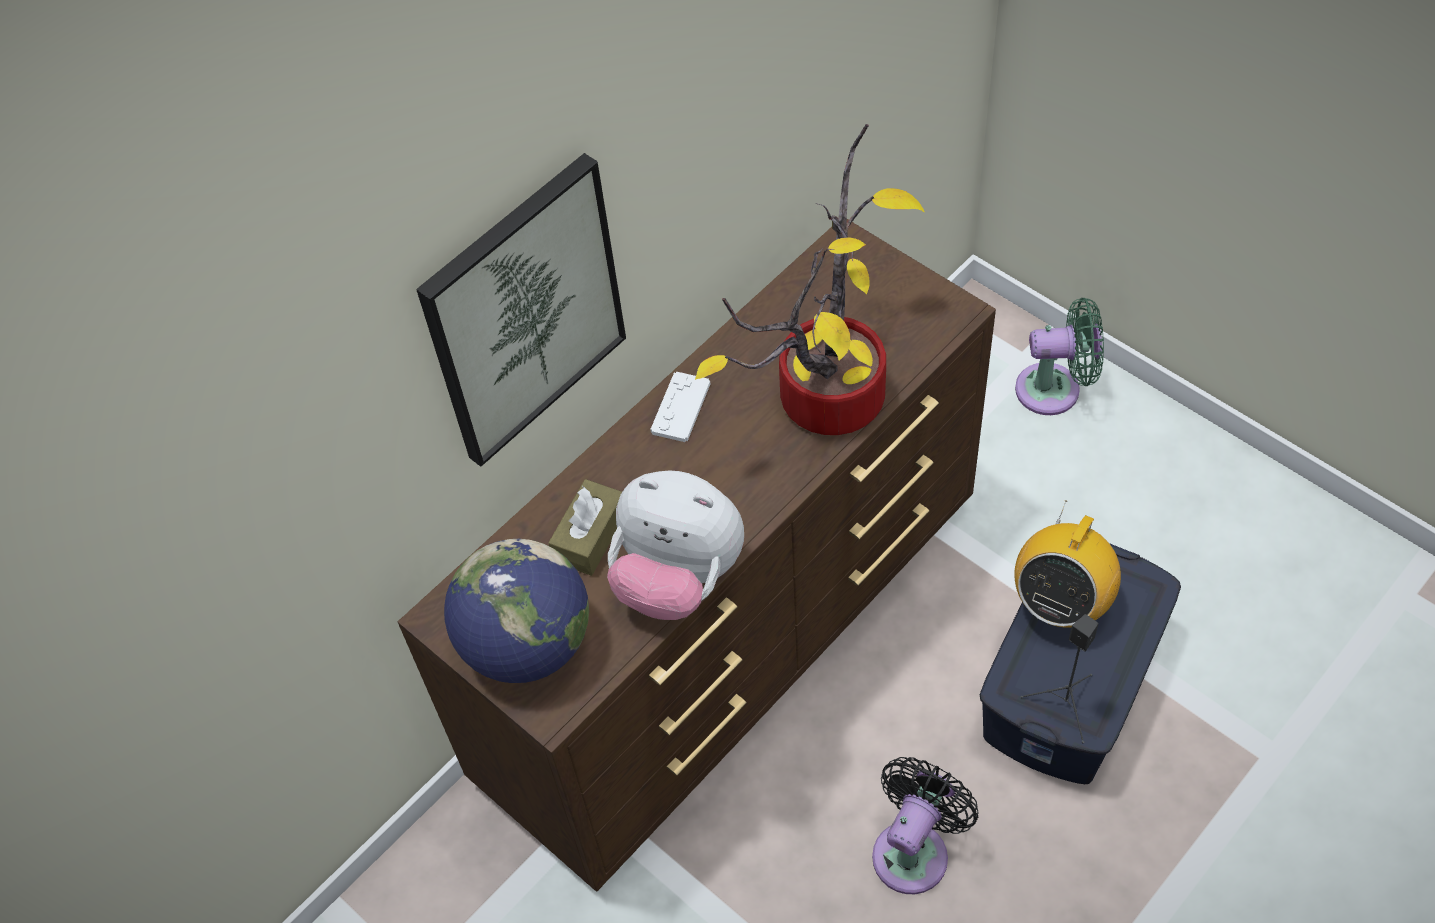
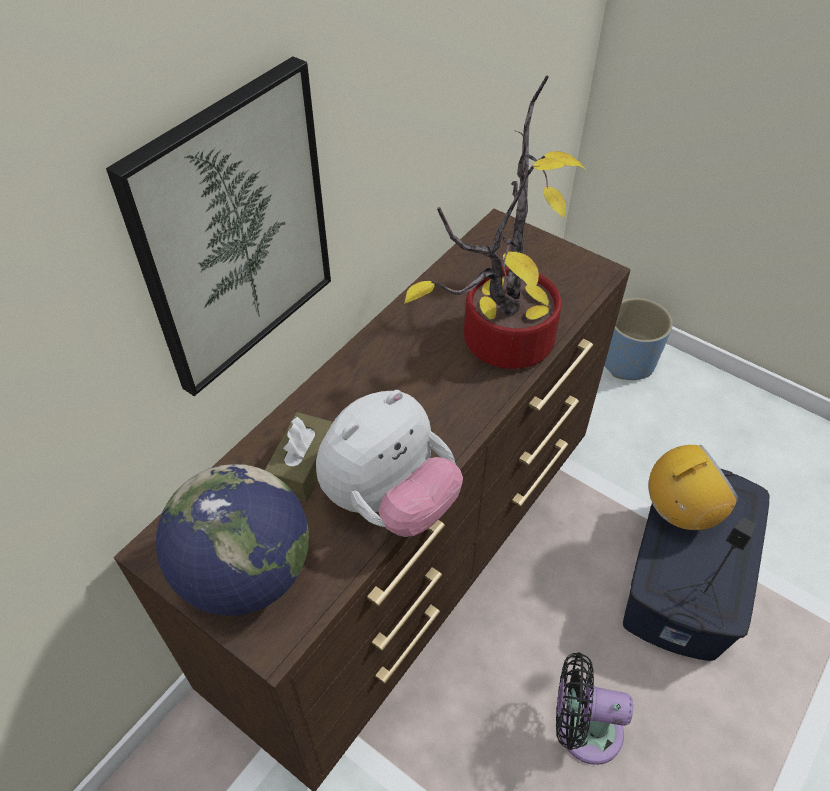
camera: 10 degrees left, 5 degrees down
plush toy [607,471,744,620] -> plush toy turned 60 degrees counterclockwise [316,390,463,537]
white game controller [650,371,710,442] -> none
black fan [872,757,978,894] -> black fan turned 105 degrees counterclockwise [556,652,633,765]
radio [1014,500,1121,628] -> radio turned 135 degrees counterclockwise [649,445,738,530]
green fan [1015,298,1104,415] -> blue planter [604,298,673,380]

